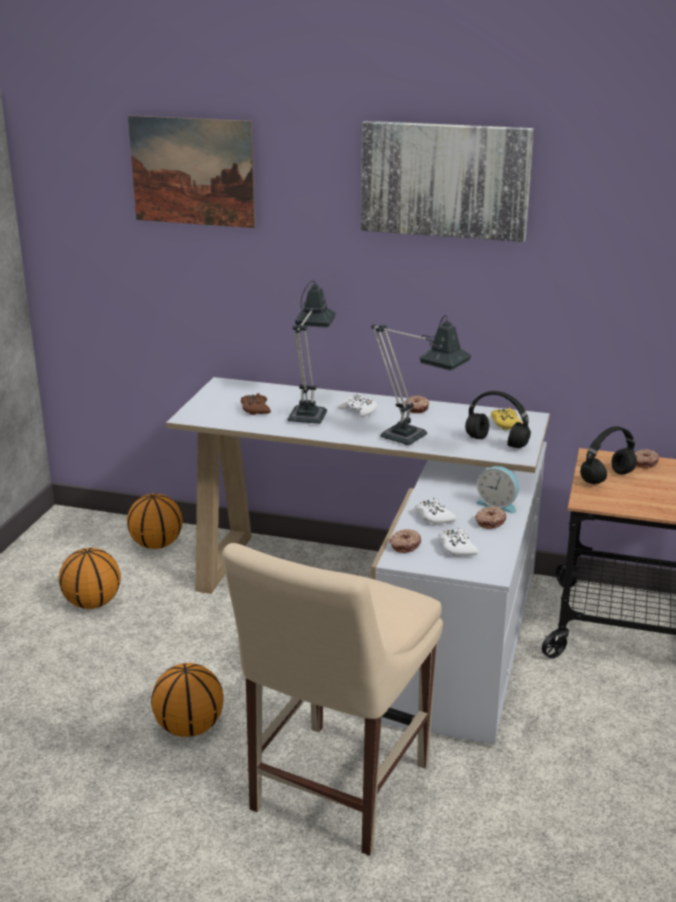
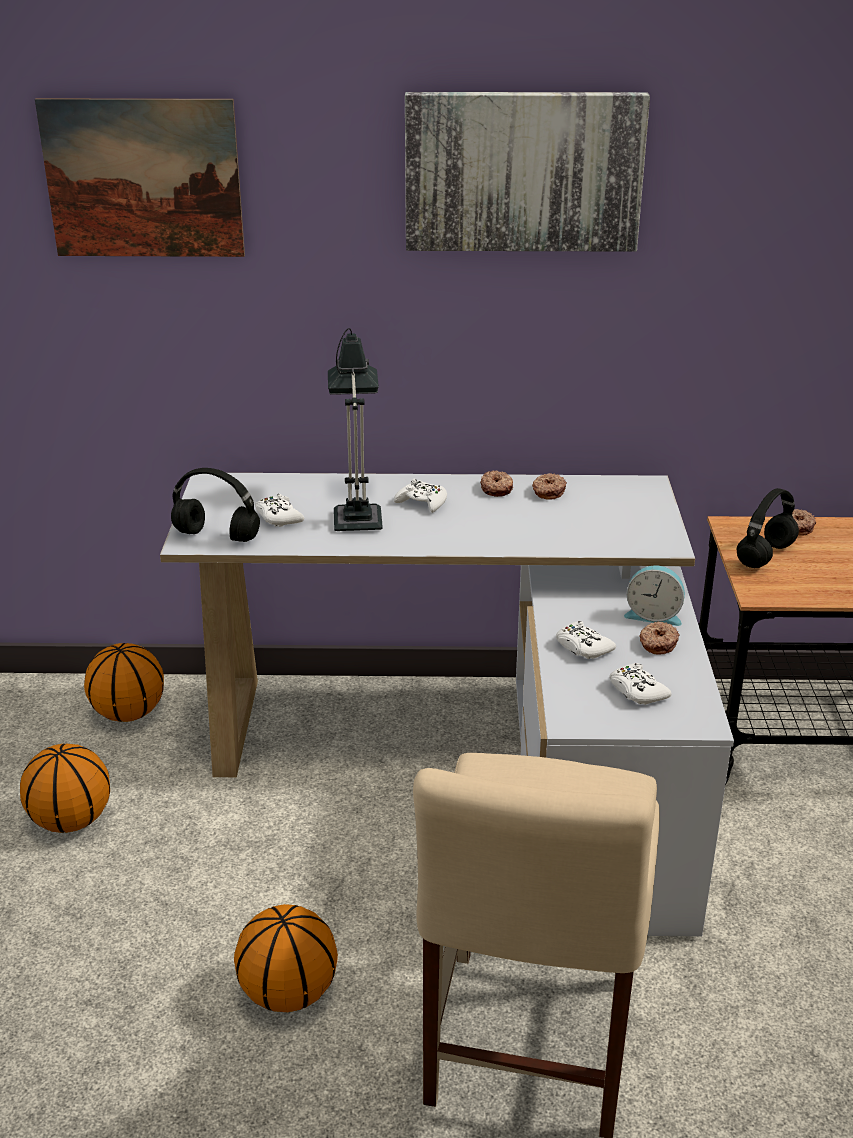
camera: 15 degrees left, 5 degrees up
brown game controller [241,393,271,415] -> white game controller [255,494,304,527]
table lamp [371,315,471,445] -> none
donut [389,529,421,553] -> donut moved to [532,473,567,500]
black headphones [465,391,531,448] -> black headphones moved to [171,468,260,542]
yellow game controller [491,408,523,430] -> none

